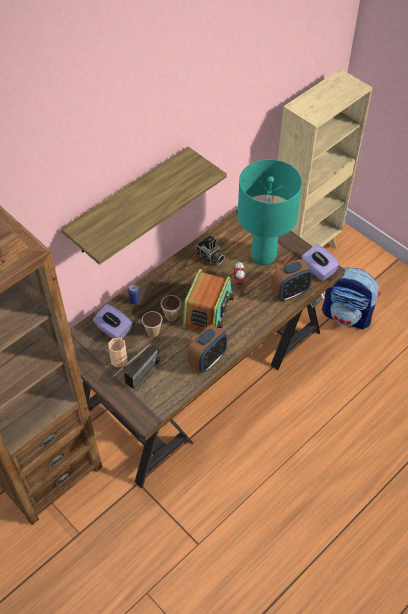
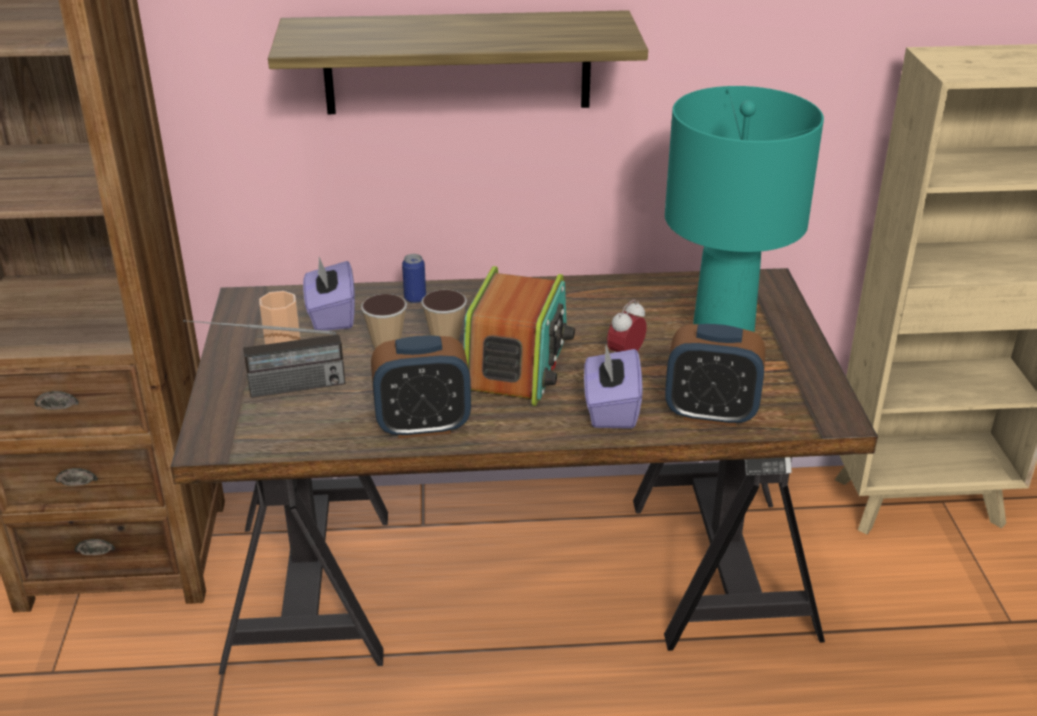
camera: 40 degrees right, 20 degrees down
radio [183,269,235,331] -> radio turned 45 degrees counterclockwise [464,266,575,406]
camera [195,236,225,265] -> none
purple tissue box [302,244,340,281] -> purple tissue box moved to [584,345,643,429]
backpack [322,267,381,329] -> none

